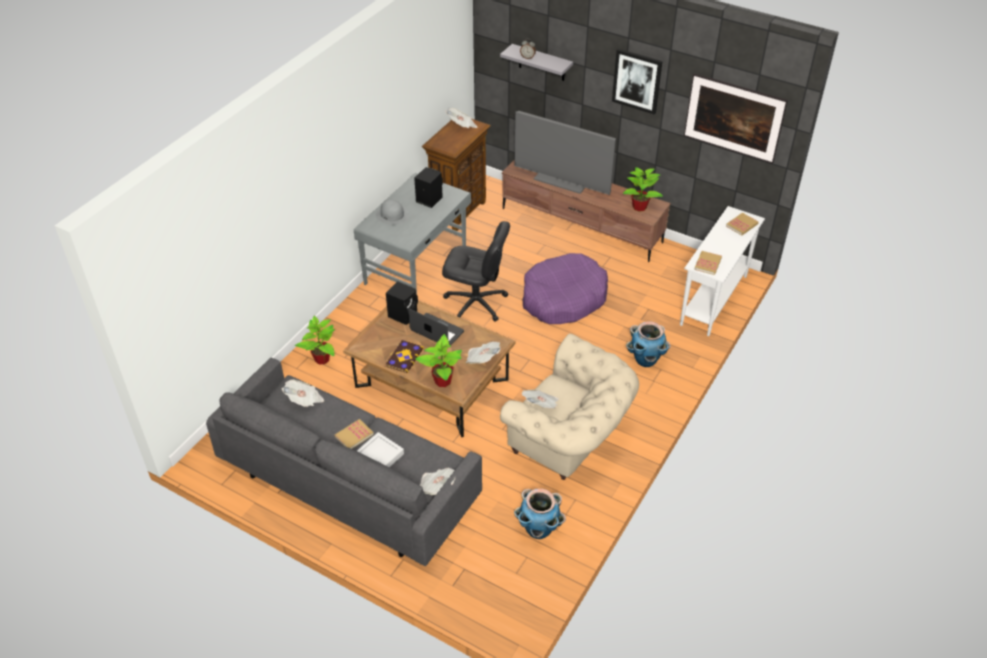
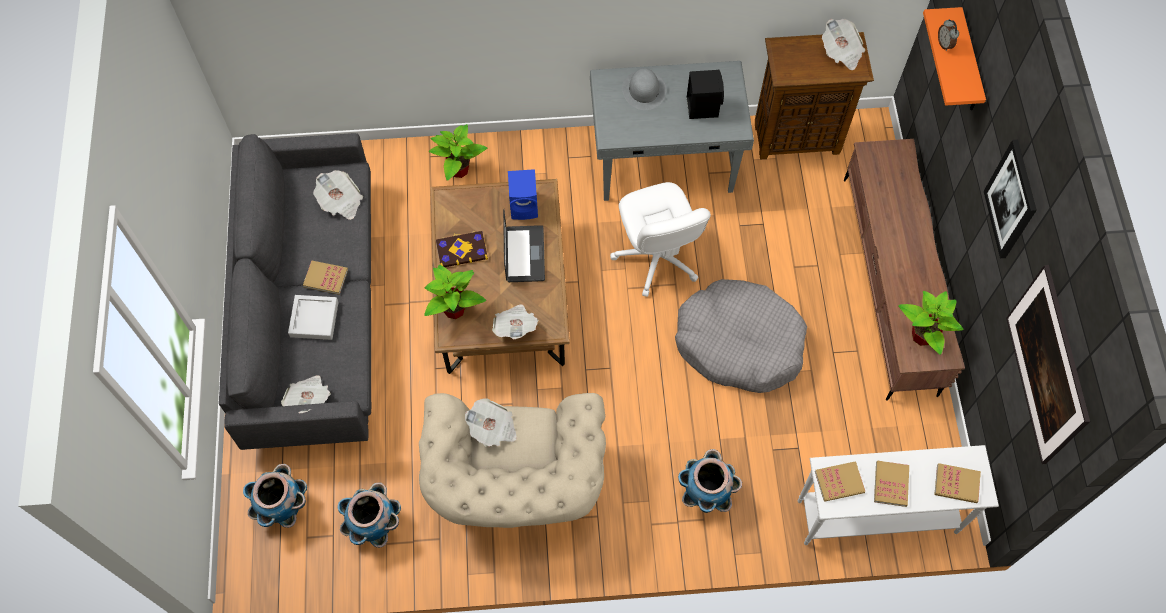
camera: 55 degrees right, 20 degrees up
black speaker [386,281,418,325] -> blue speaker [508,169,538,220]
black office chair [442,221,510,322] -> white office chair [610,182,711,297]
grey shelf [500,44,573,81] -> orange shelf [923,7,986,110]
television [514,111,616,195] -> none
purple dog bed [523,253,608,324] -> grey dog bed [675,279,807,393]
none -> planter [243,464,307,528]
none -> book [874,460,909,507]

